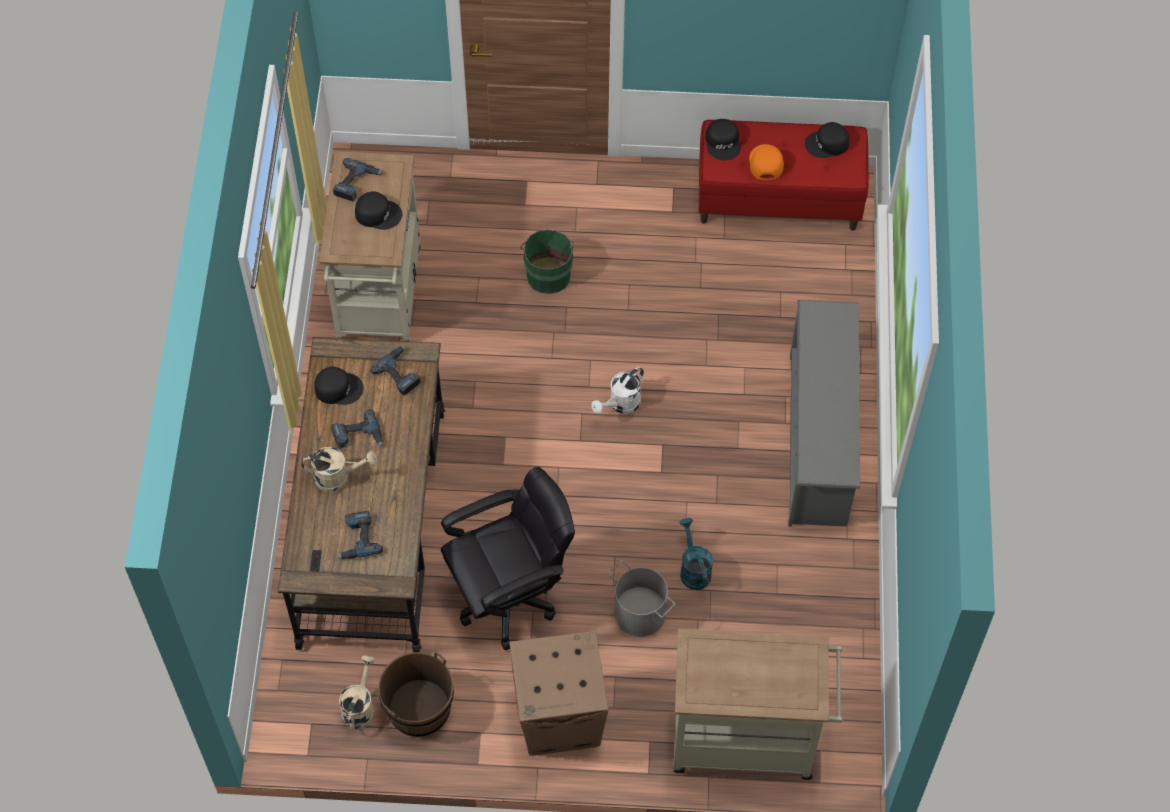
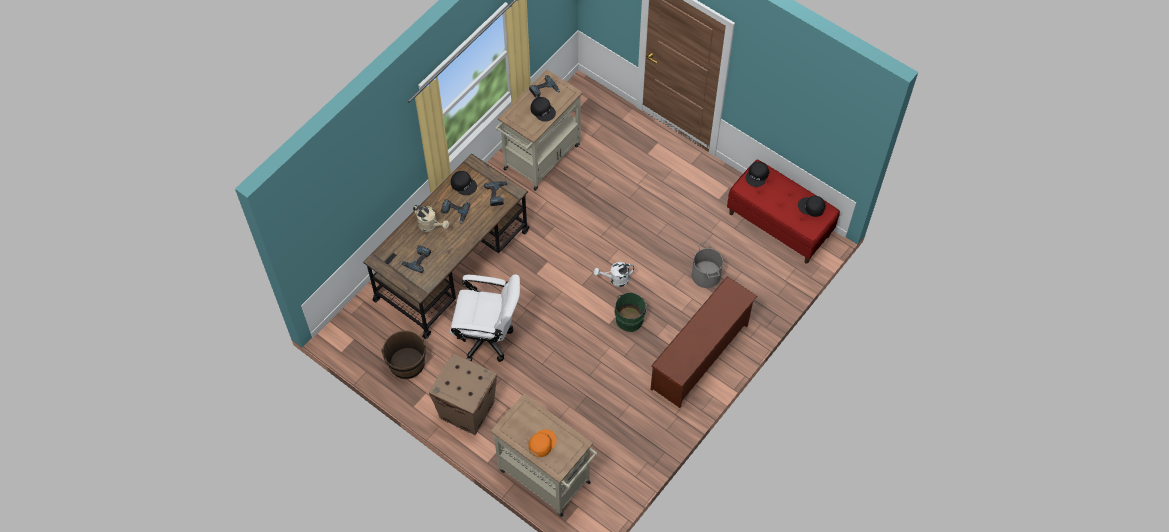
camera: 35 degrees right, 0 degrees up
beige watering can [339,655,375,730] -> none
black office chair [441,466,575,650] -> white office chair [450,275,520,362]
green bucket [521,230,575,294] -> green bucket moved to [615,293,649,332]
grey bucket [608,560,675,637] -> grey bucket moved to [692,241,723,288]
turquoise watering can [679,518,713,590] -> none
orange cap [749,144,784,180] -> orange cap moved to [528,429,557,457]
grey shoe rack [788,300,860,527] -> brown shoe rack [651,276,757,408]

